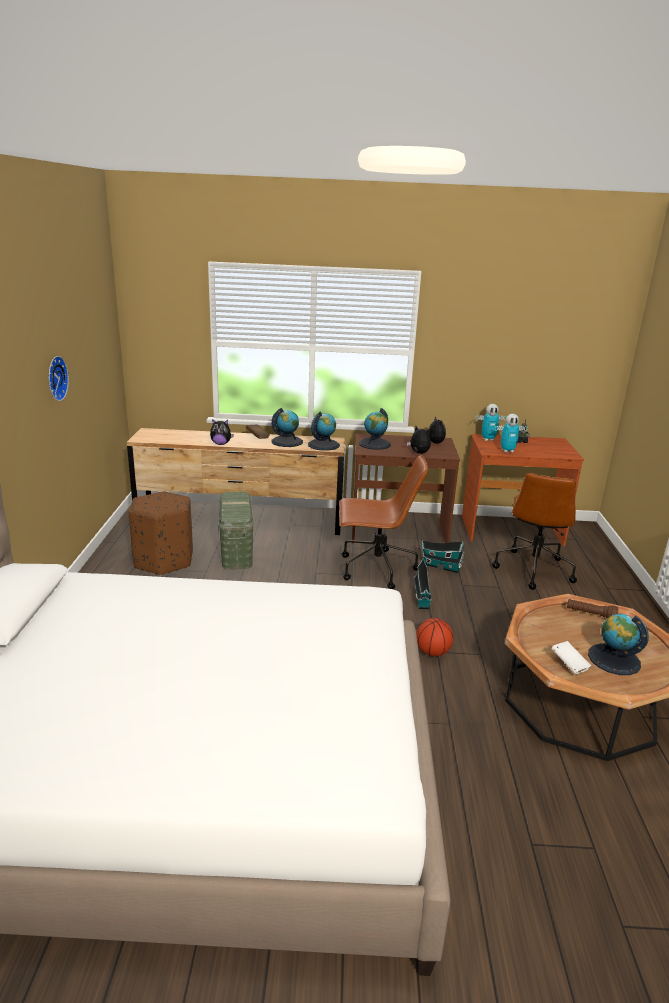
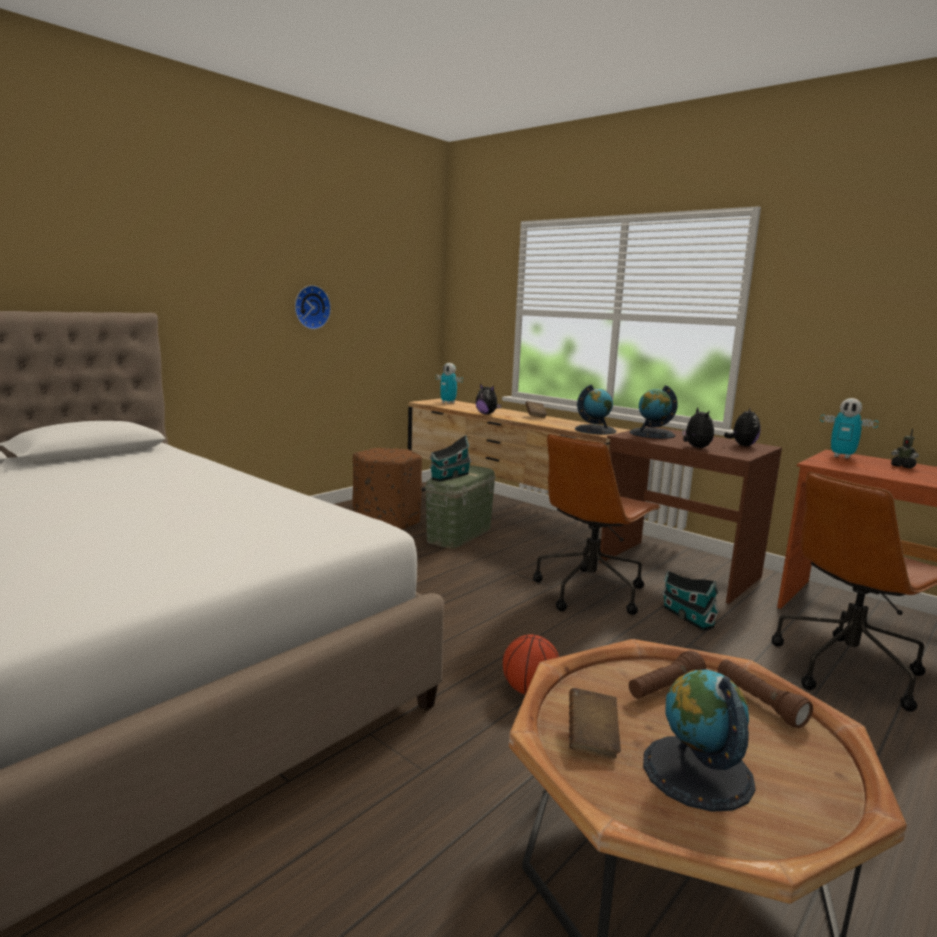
camera: 40 degrees right, 10 degrees down
globe [271,408,303,447] -> none
brown office chair [339,455,428,589] -> brown office chair turned 90 degrees clockwise [533,434,661,615]
toy house [414,558,432,609] -> toy house moved to [430,435,472,481]
toy robot [495,414,528,453] -> toy robot moved to [435,363,463,404]
white book [551,641,591,674] -> brown book [569,688,621,759]
none -> brown flashlight [629,651,706,699]

